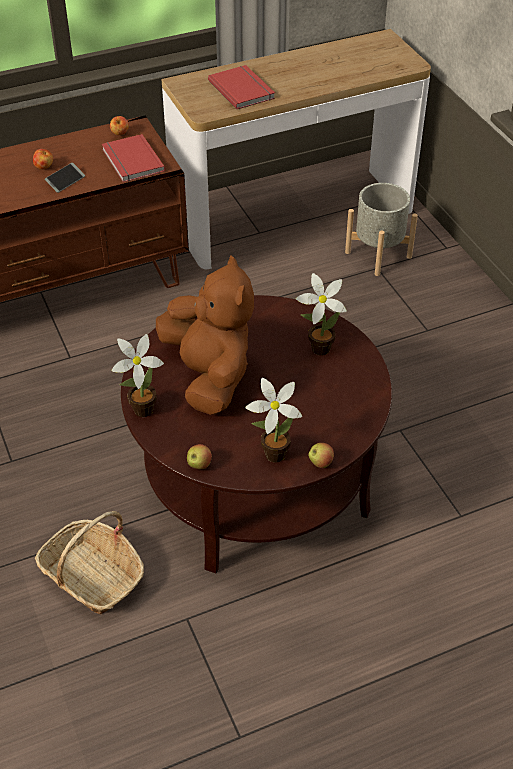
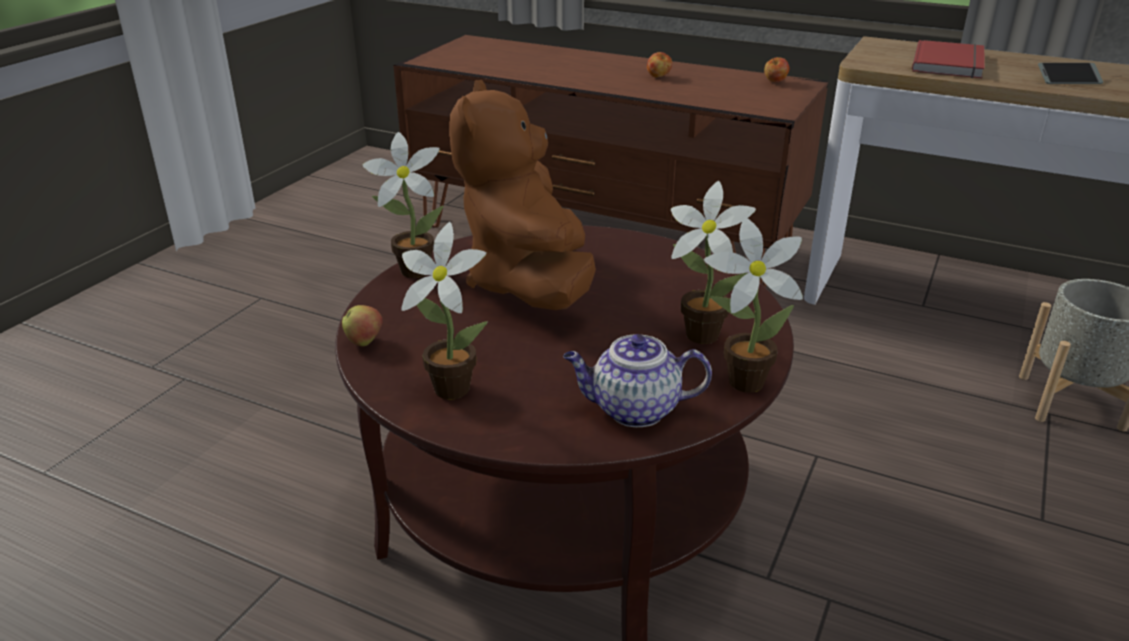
camera: 50 degrees right, 15 degrees down
basket [35,511,144,615] -> none
phone [45,163,85,193] -> phone moved to [1038,63,1103,84]
red book [102,134,165,182] -> none
brown plush toy [156,255,254,415] -> brown plush toy turned 150 degrees clockwise [449,80,596,310]
apple [308,443,334,468] -> none
none -> teapot [563,334,712,427]
none -> potted plant [704,217,803,393]

